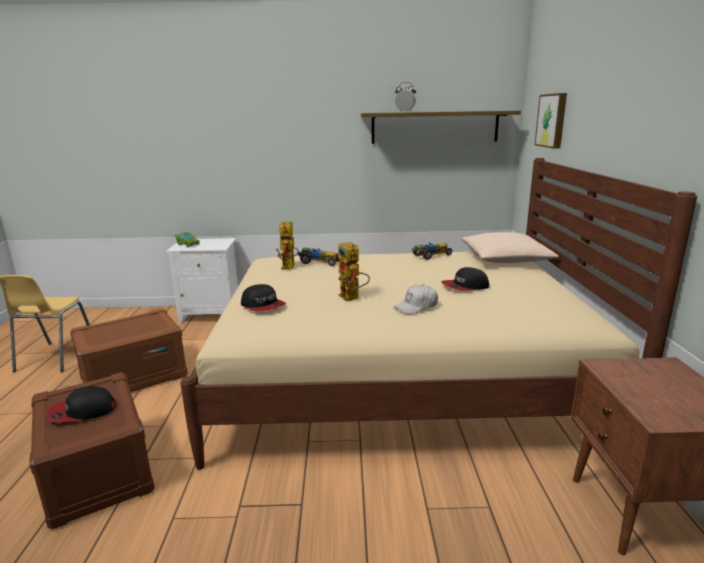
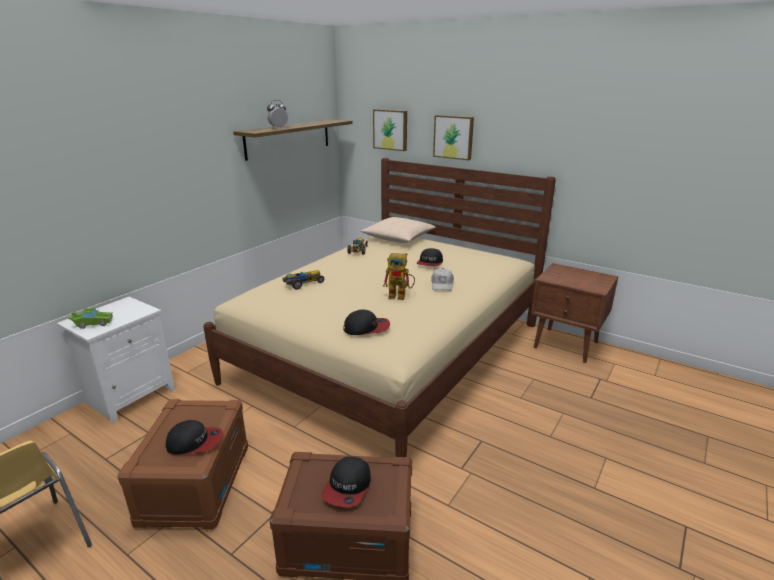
camera: 55 degrees left, 5 degrees up
toy robot [276,222,299,270] -> none
none -> cap [165,420,223,455]
none -> picture [433,115,474,160]

